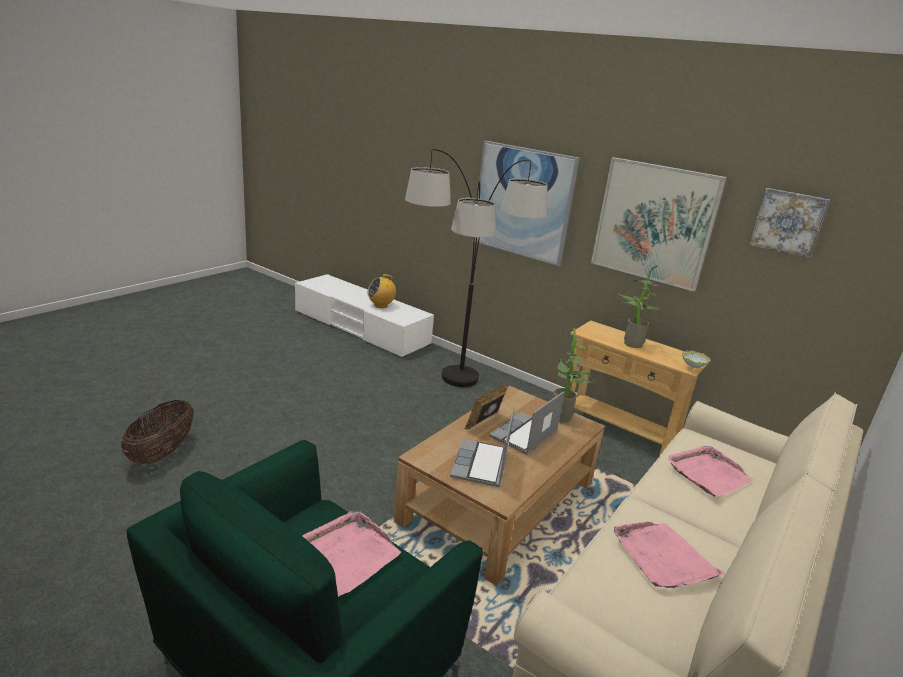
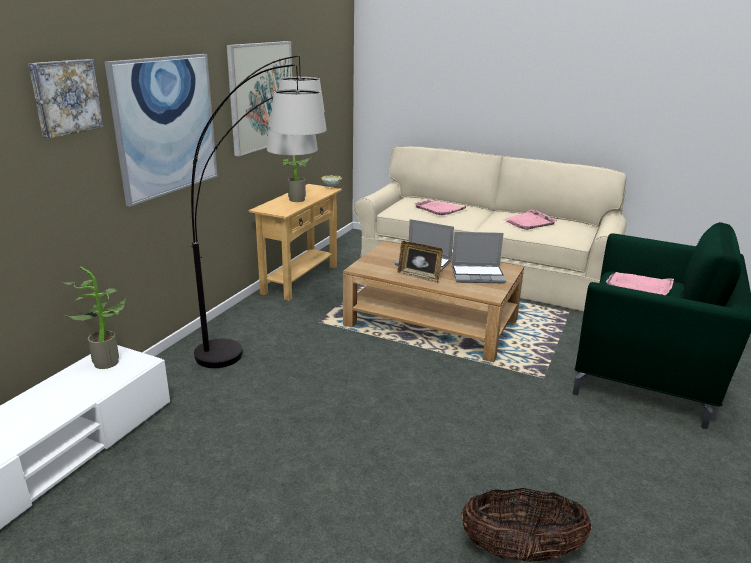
camera: 100 degrees left, 0 degrees up
radio [367,274,396,308] -> none
potted plant [552,328,595,423] -> potted plant moved to [62,267,126,369]
picture [749,188,830,258] -> picture moved to [28,59,104,138]

